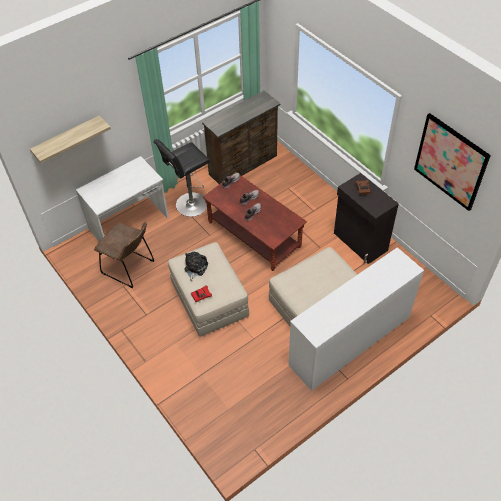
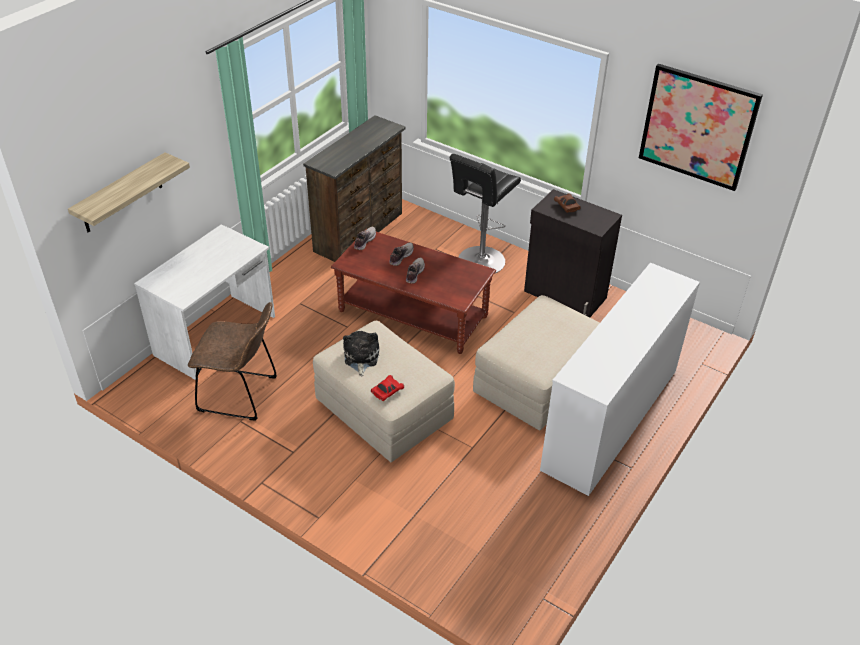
camera: 20 degrees left, 10 degrees down
black stool [153,139,210,217] -> black stool moved to [449,154,521,274]

